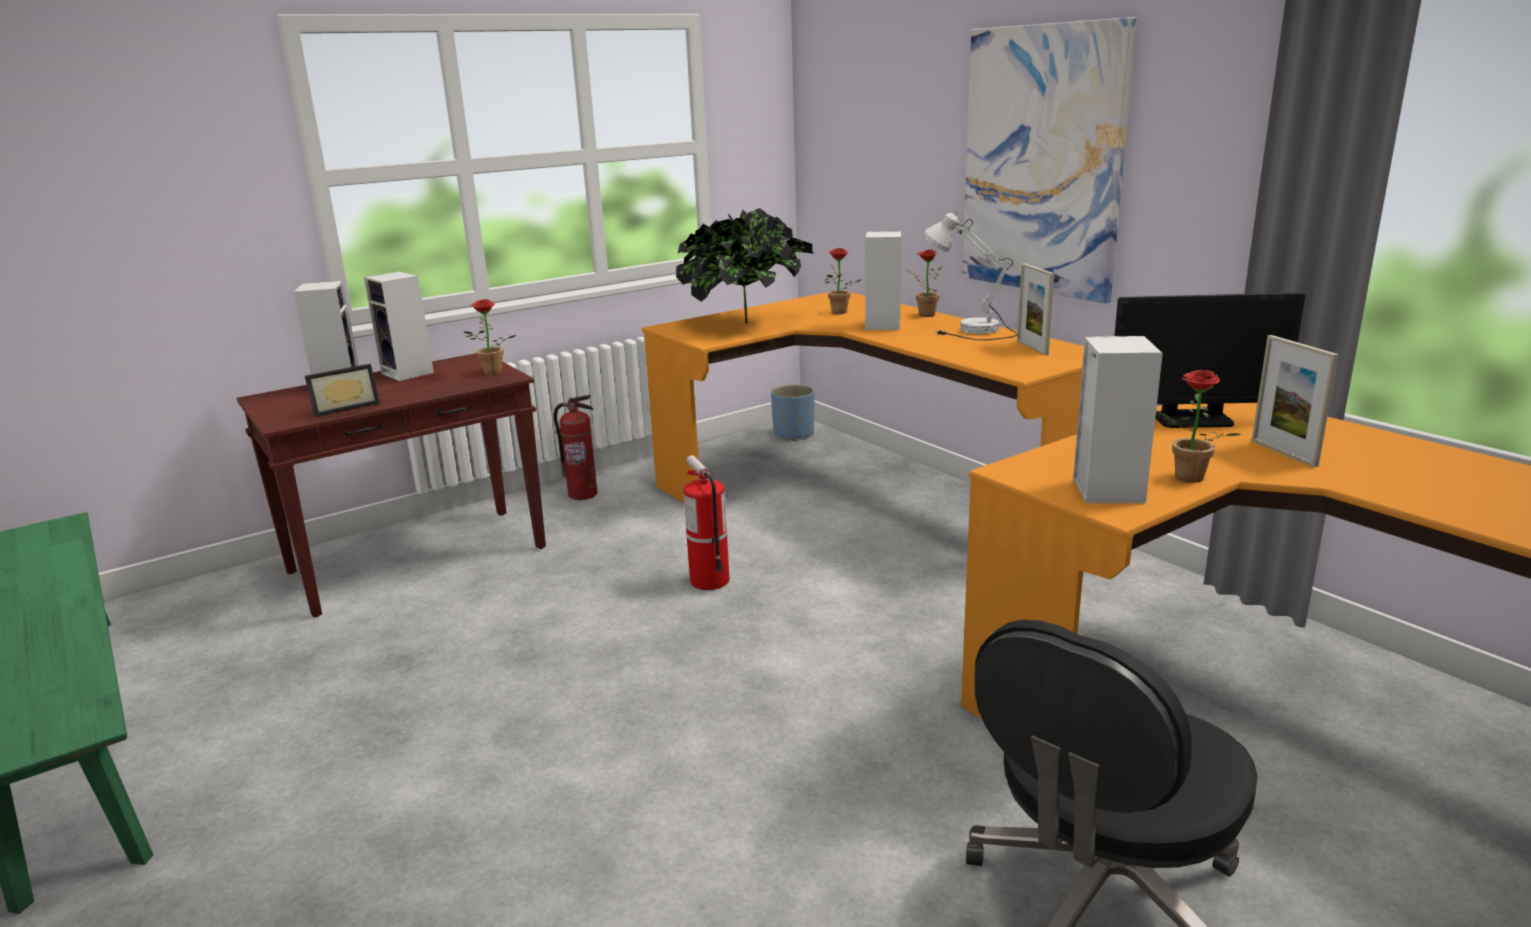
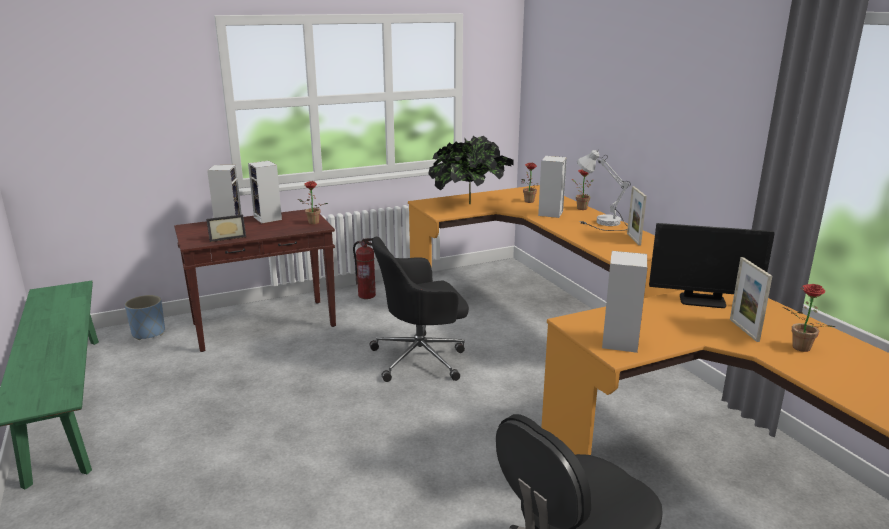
camera: 10 degrees right, 0 degrees up
fire extinguisher [684,455,729,590] -> black office chair [370,236,469,382]
blue planter [771,384,815,441] -> blue planter moved to [125,295,165,340]
picture [962,17,1137,303] -> none
potted plant [1157,370,1240,483] -> potted plant moved to [782,284,836,352]

